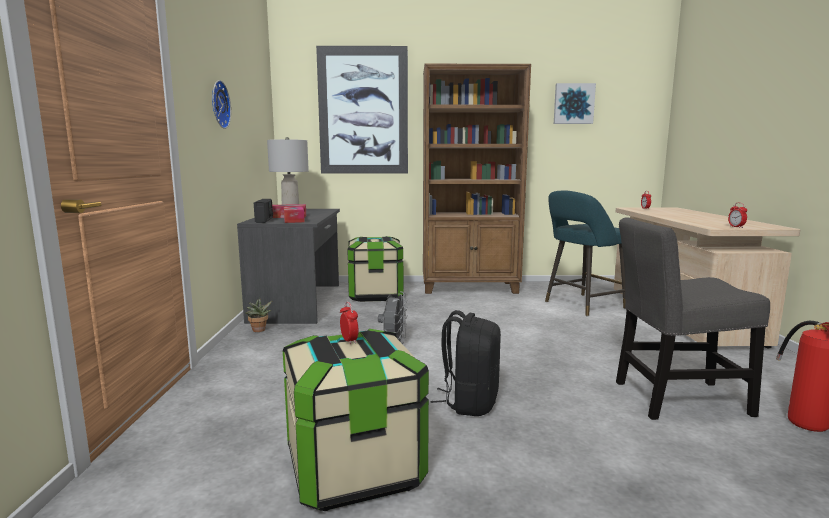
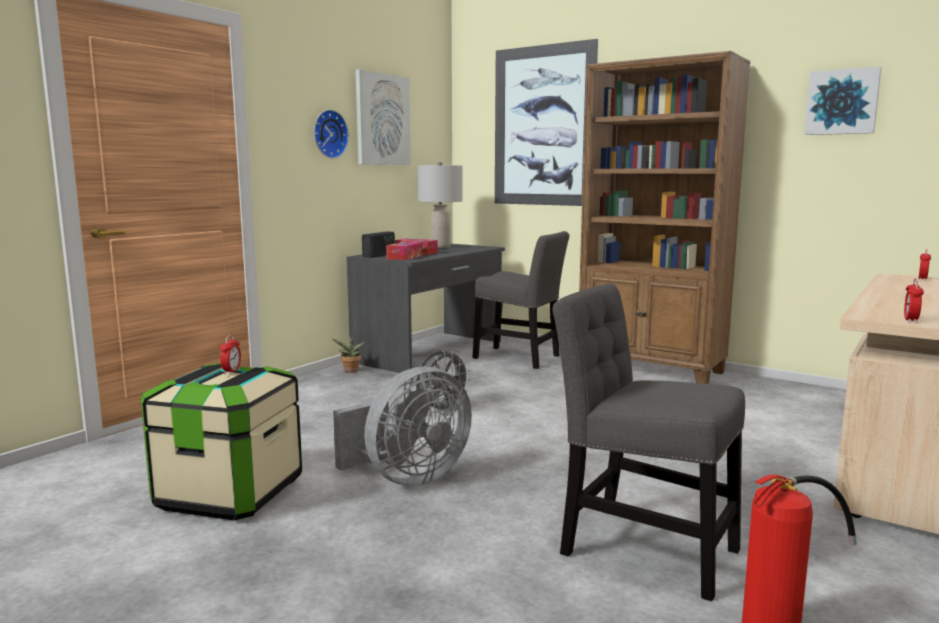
camera: 35 degrees right, 0 degrees up
storage box [347,236,403,302] -> grey chair [472,231,569,369]
black backpack [430,310,501,416] -> grey fan [333,366,472,486]
turquoise stool [545,190,625,316] -> none
none -> picture [355,69,411,165]

